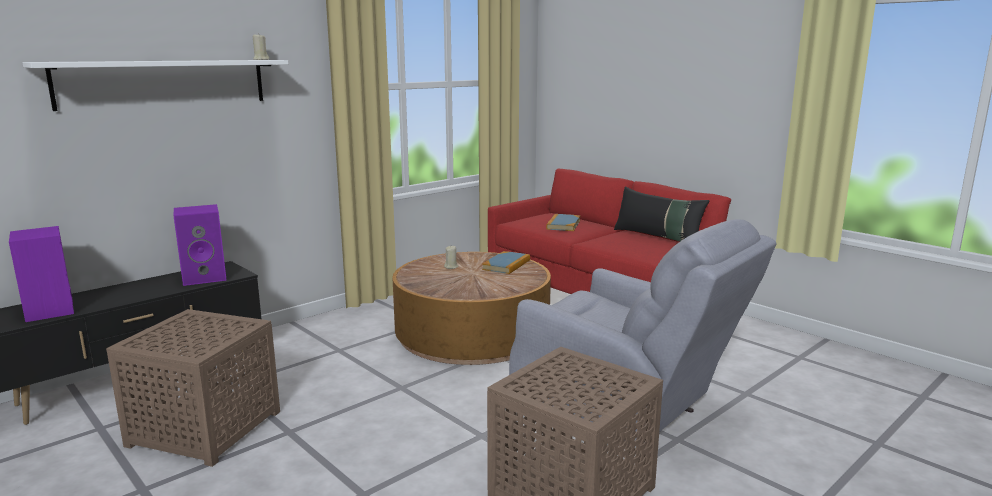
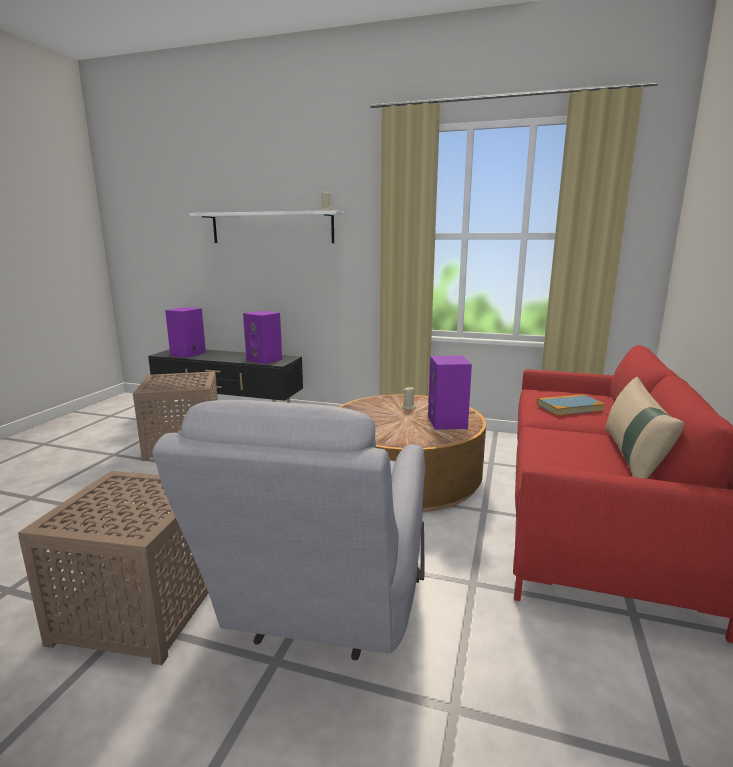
camera: 60 degrees right, 0 degrees up
book [482,251,530,274] -> purple speaker [428,355,472,430]
black pillow [614,186,710,242] -> beige pillow [605,377,684,479]

